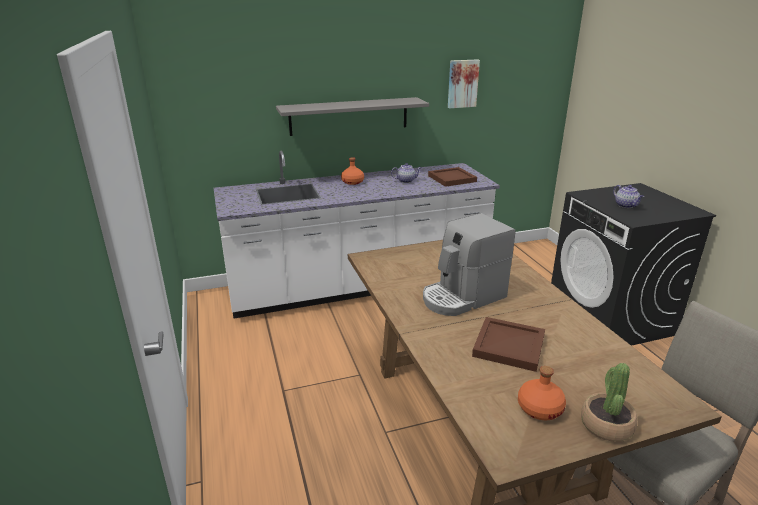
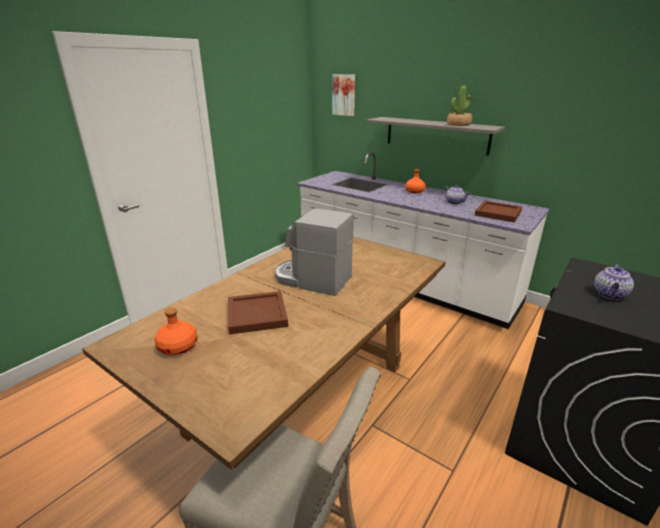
camera: 55 degrees right, 0 degrees up
picture [448,59,480,109] -> picture moved to [332,74,355,116]
potted plant [581,363,637,442] -> potted plant moved to [447,86,472,126]

